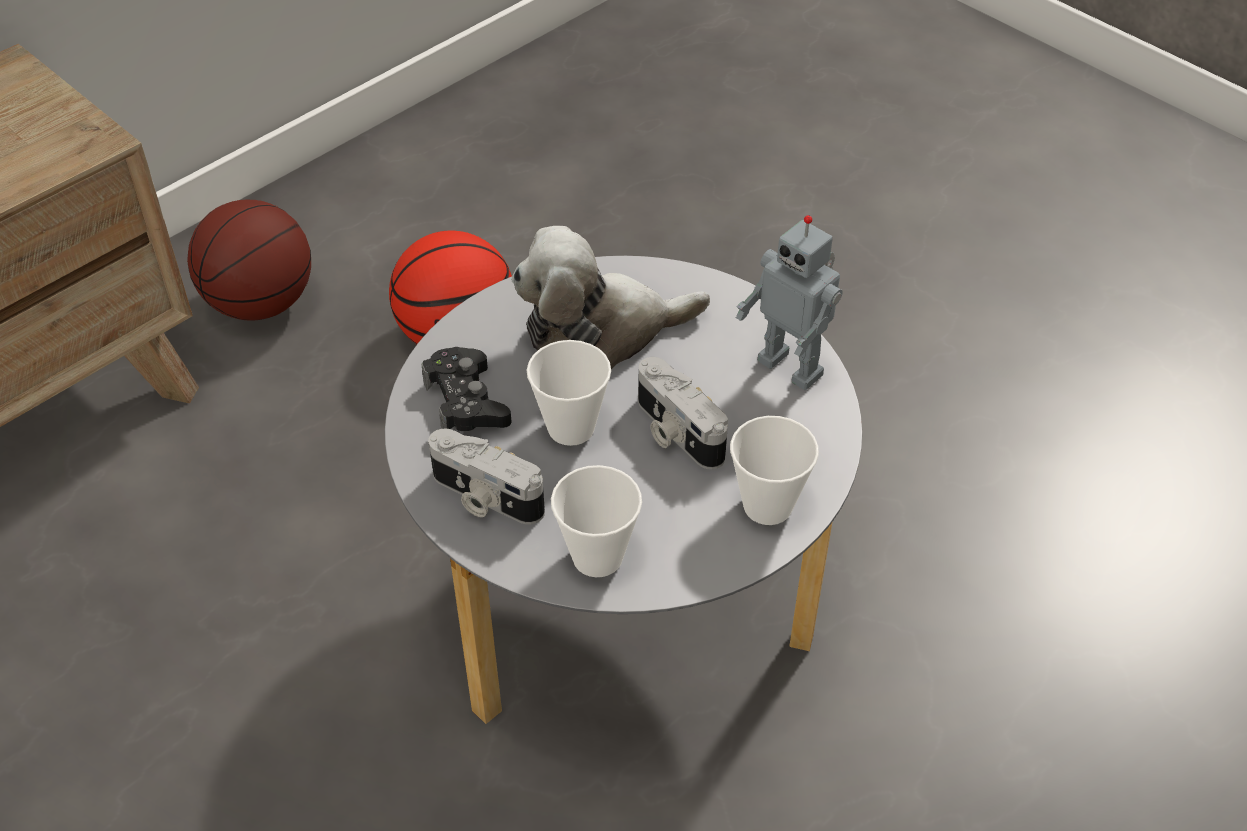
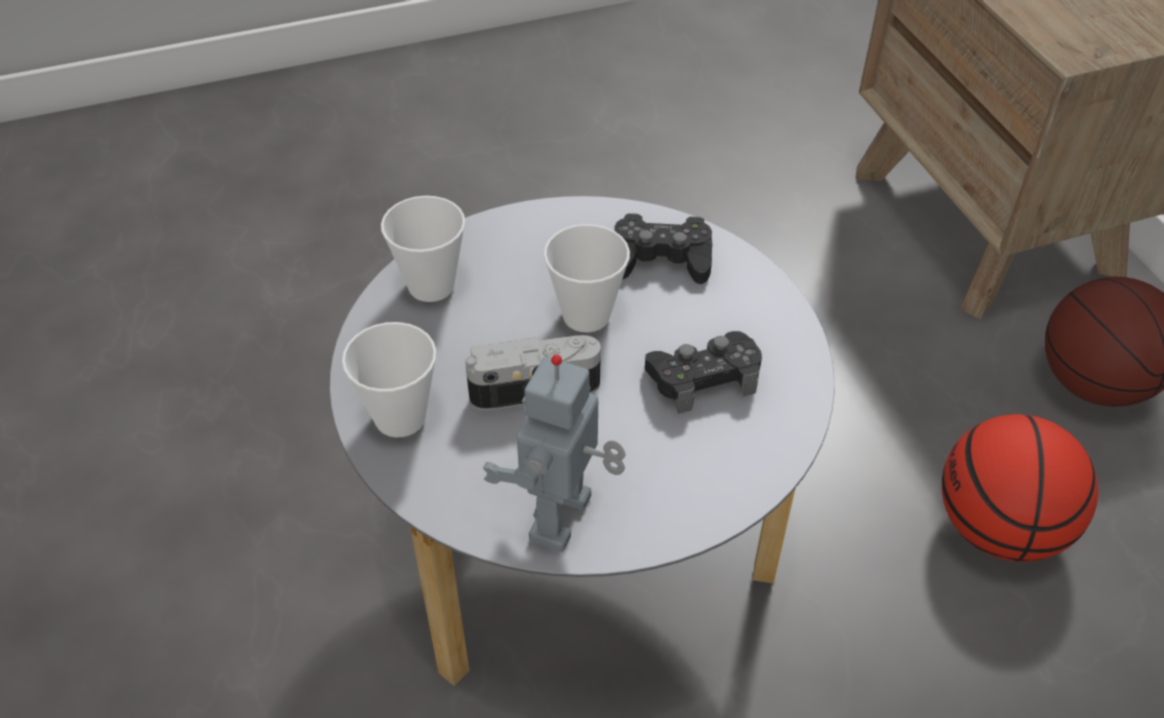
camera: 115 degrees right, 0 degrees up
camera [428,429,545,524] -> none
plush toy [511,226,710,370] -> black game controller [645,331,762,414]
toy robot [736,215,843,390] -> toy robot turned 45 degrees counterclockwise [483,355,626,552]

